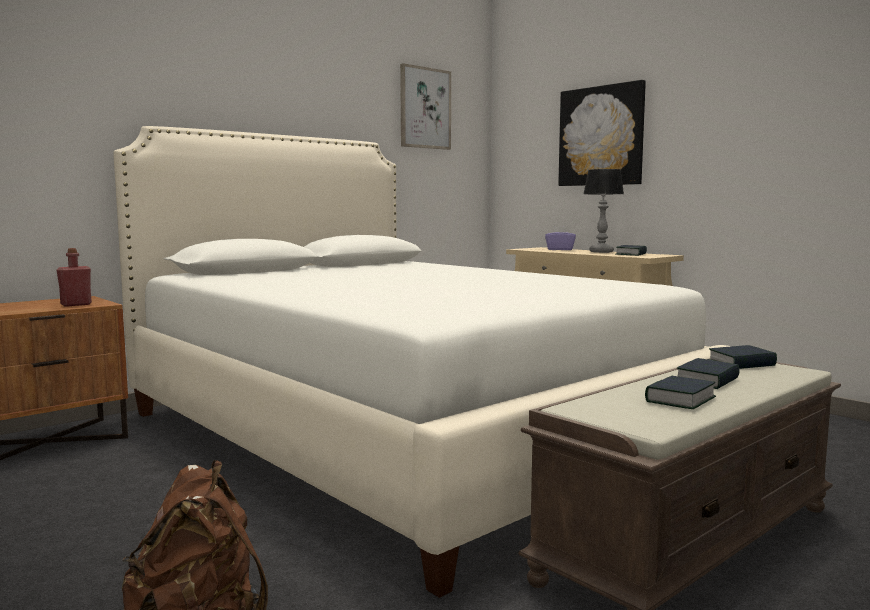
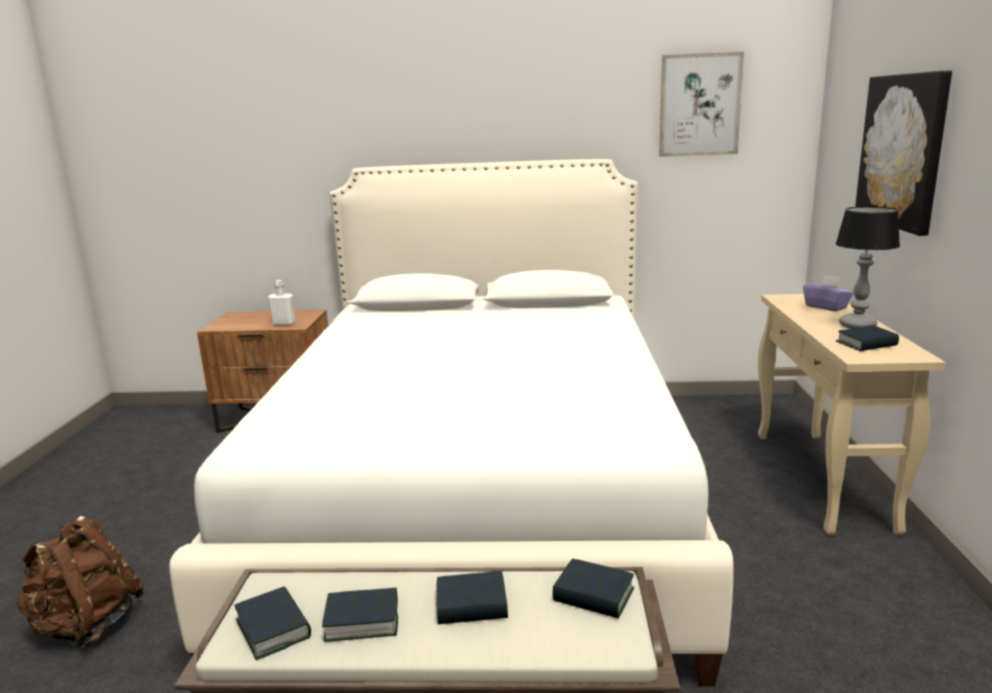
camera: 45 degrees right, 10 degrees up
red bottle [57,248,92,307] -> white bottle [268,280,295,325]
none -> book [234,586,311,660]

